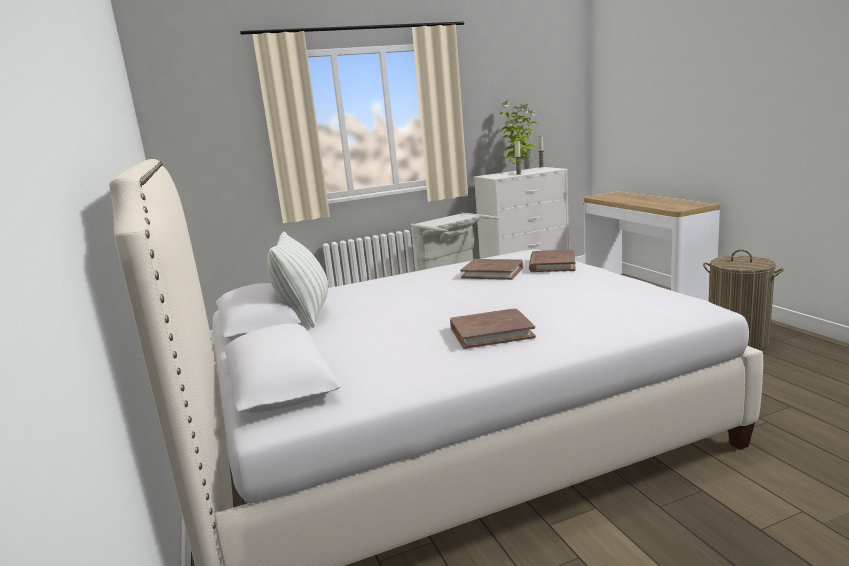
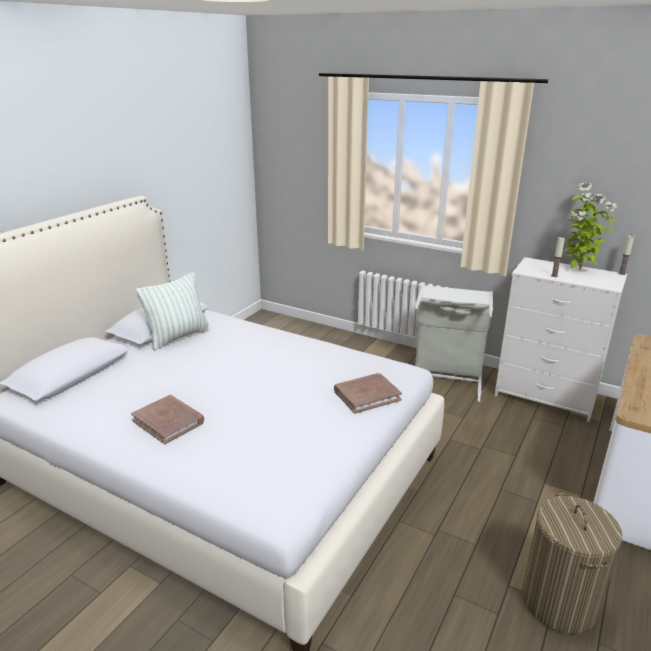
camera: 50 degrees right, 10 degrees up
brown book [460,259,523,280] -> none

